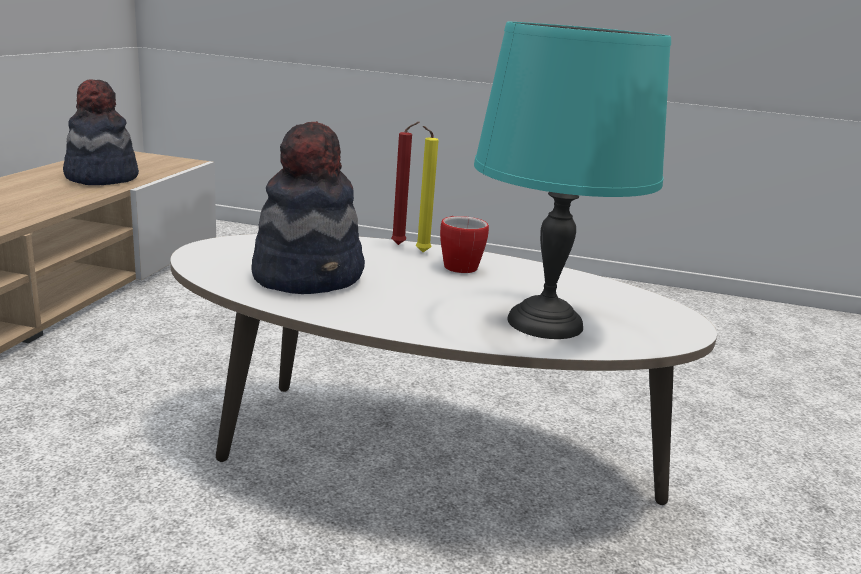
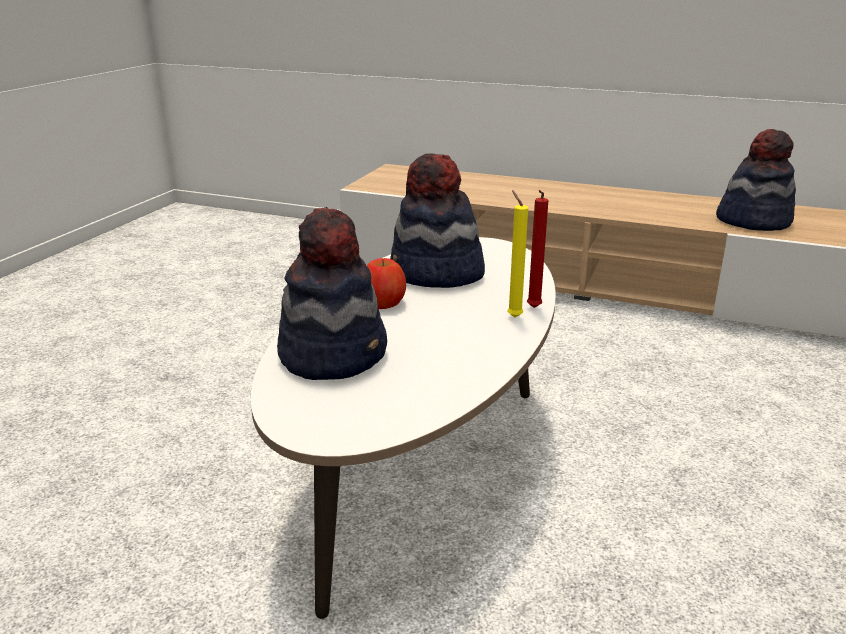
camera: 100 degrees right, 5 degrees up
mug [440,216,489,273] -> none
turquoise table lamp [474,22,671,339] -> hat [277,207,387,380]
none -> apple [367,258,406,309]

